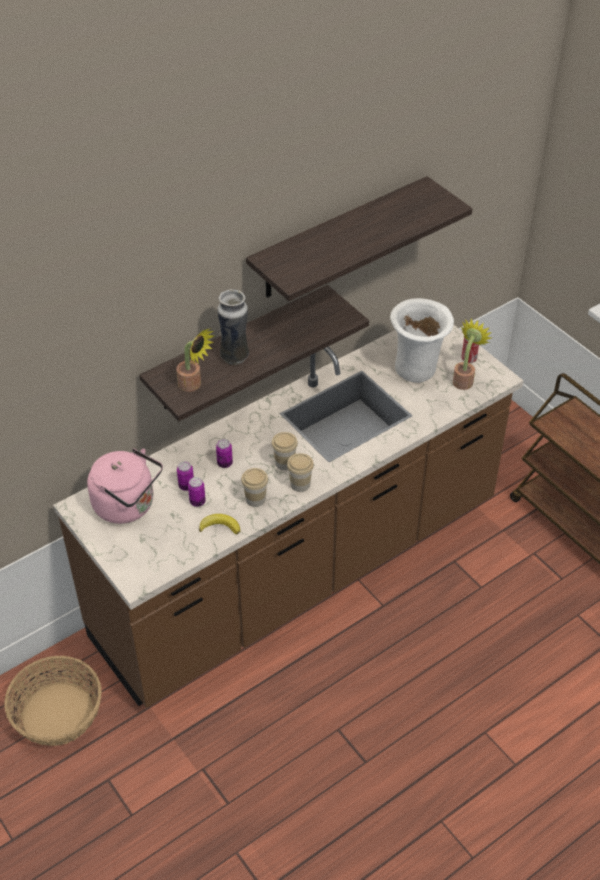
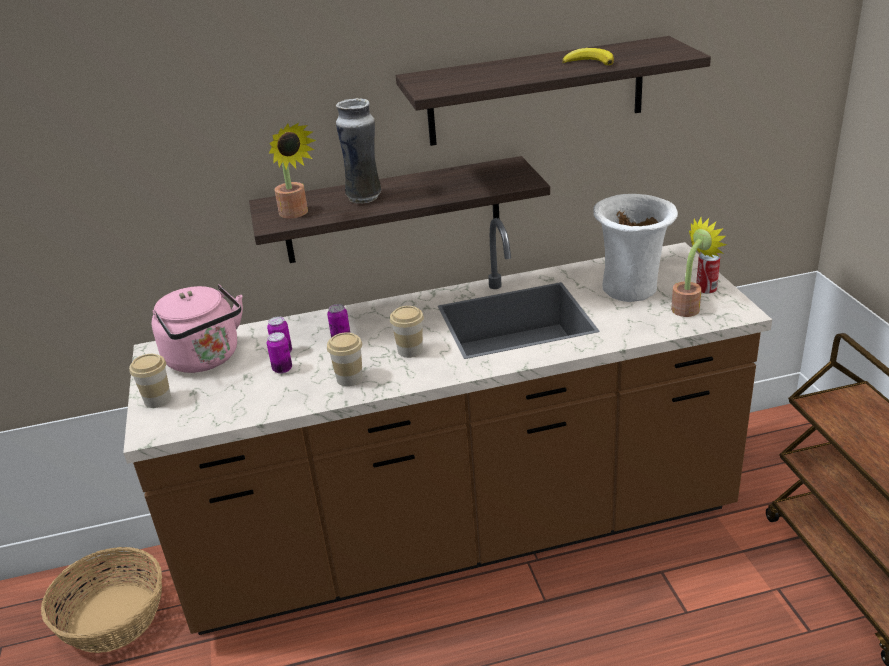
camera: 25 degrees right, 15 degrees down
banana [199,514,240,534] -> banana moved to [562,48,614,65]
cup [287,453,314,492] -> cup moved to [129,354,171,408]

